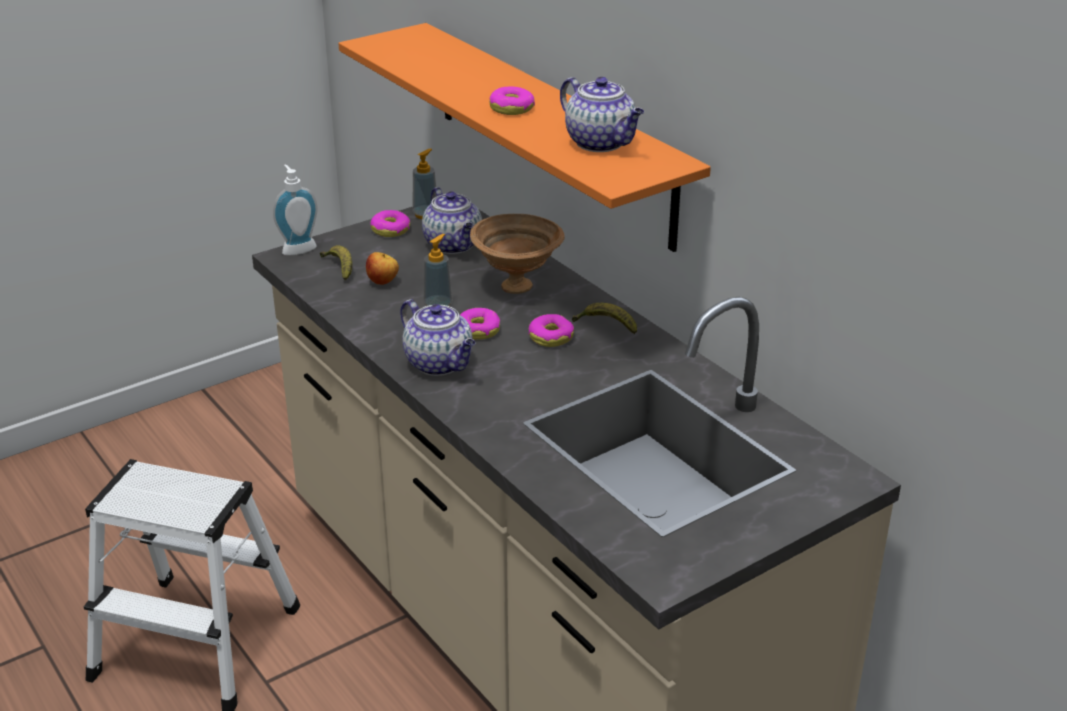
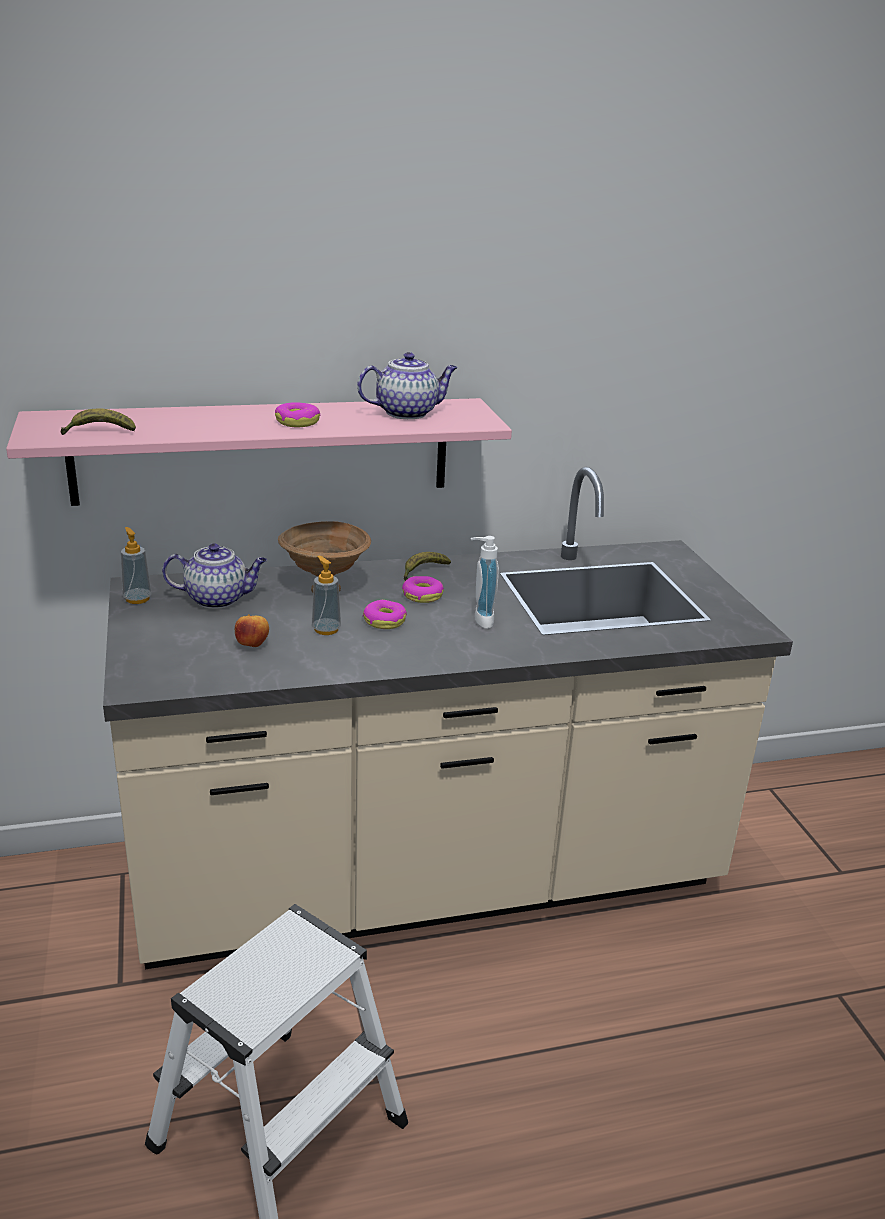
camera: 70 degrees left, 5 degrees down
soap dispenser [273,165,318,256] -> soap dispenser moved to [471,536,499,629]
banana [320,245,352,280] -> banana moved to [61,409,136,435]
orange shelf [338,23,711,252] -> pink shelf [6,398,512,506]
donut [370,210,410,237] -> none
teapot [400,299,475,376] -> none

